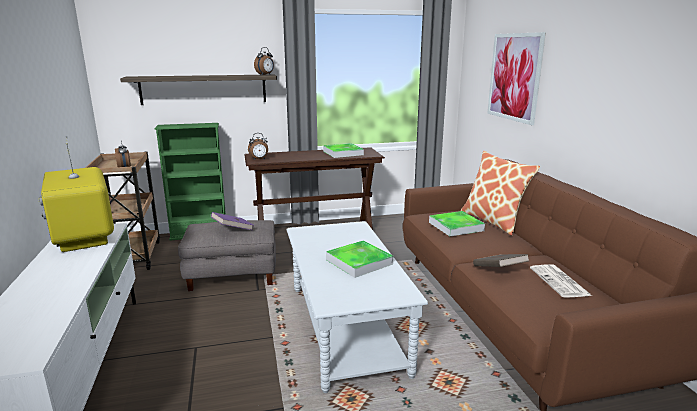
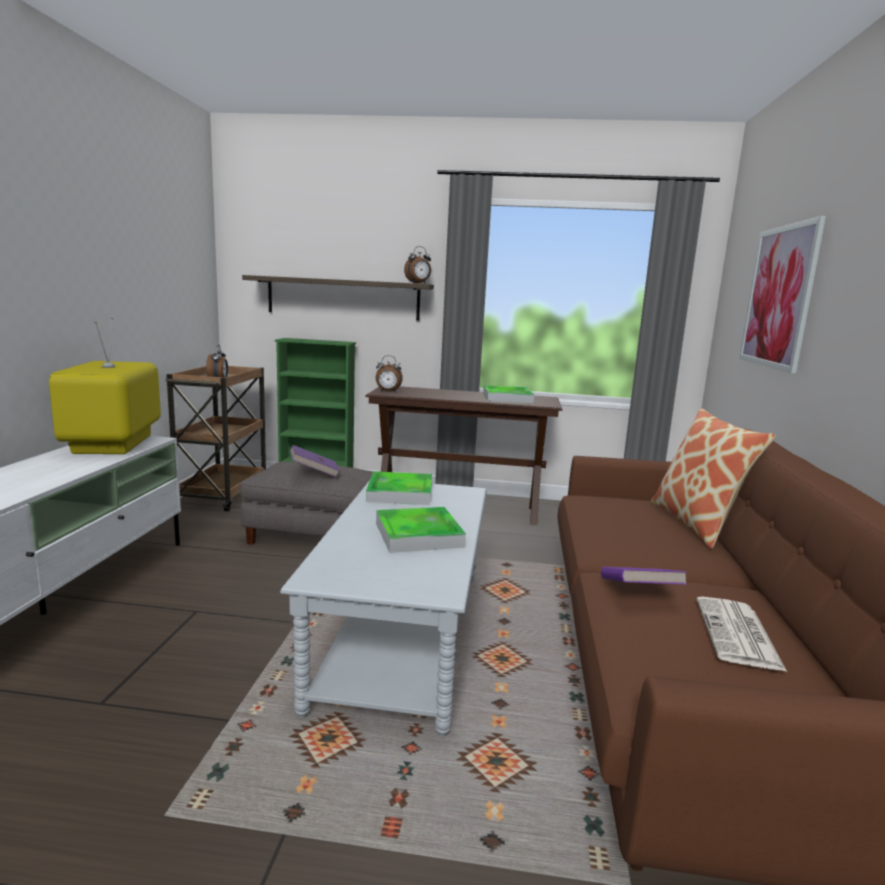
camera: 20 degrees right, 5 degrees down
tray [429,211,485,236] -> tray moved to [366,471,432,505]
brown book [473,254,529,267] -> purple book [601,567,687,585]

